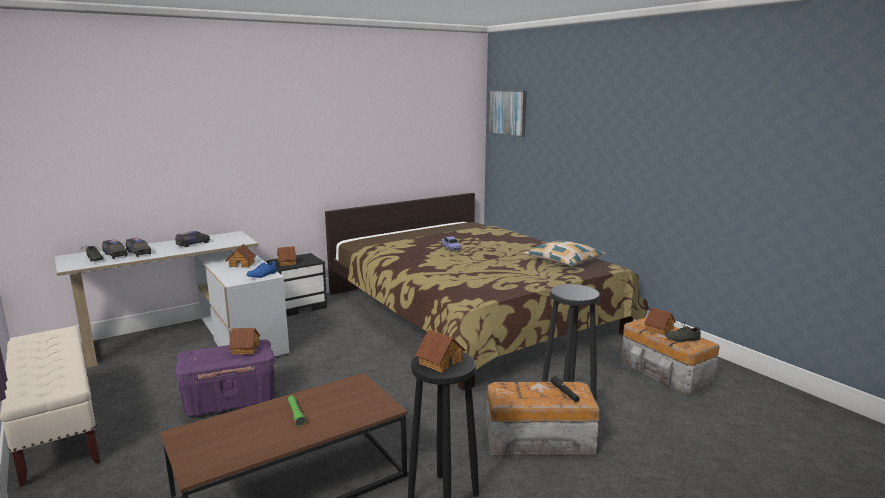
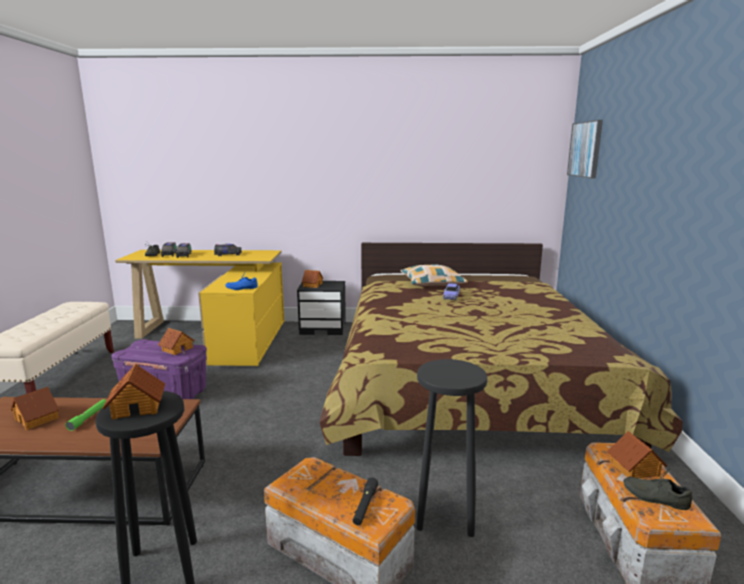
camera: 35 degrees right, 0 degrees up
white desk [55,231,290,368] -> yellow desk [115,250,284,366]
toy house [226,244,256,268] -> toy house moved to [11,387,59,430]
pillow [525,241,605,266] -> pillow moved to [400,264,468,286]

